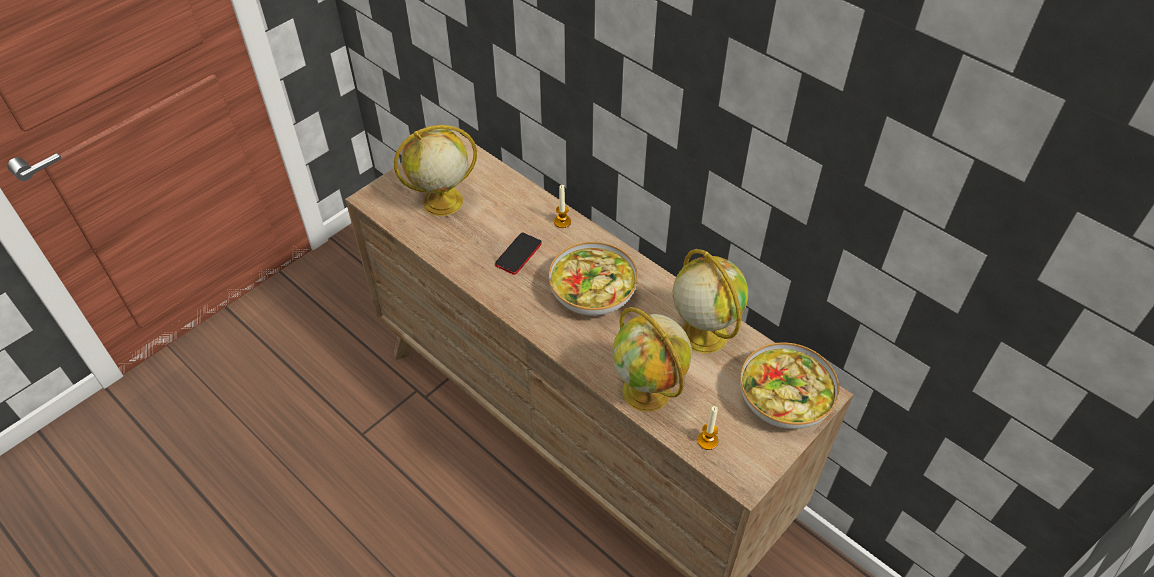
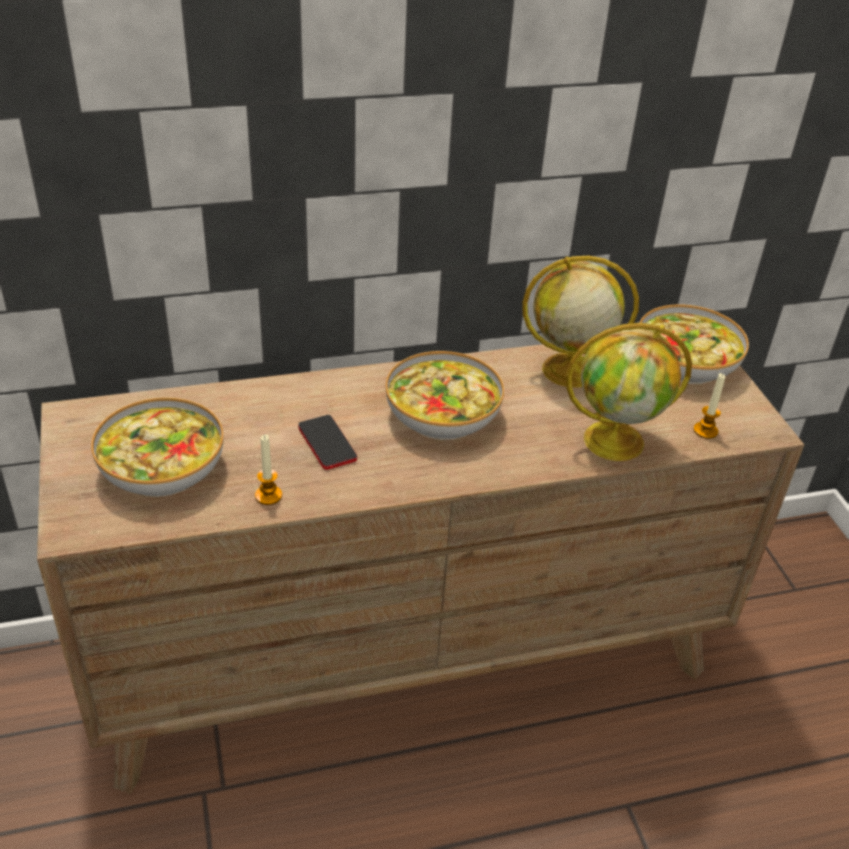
camera: 60 degrees left, 10 degrees down
globe [394,125,477,216] -> bowl [91,398,224,497]
candle [554,185,571,228] -> candle moved to [255,434,282,505]

